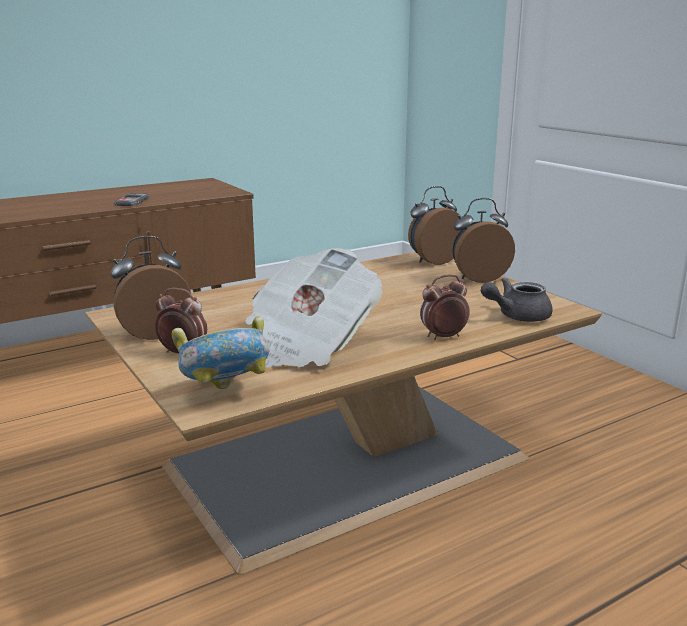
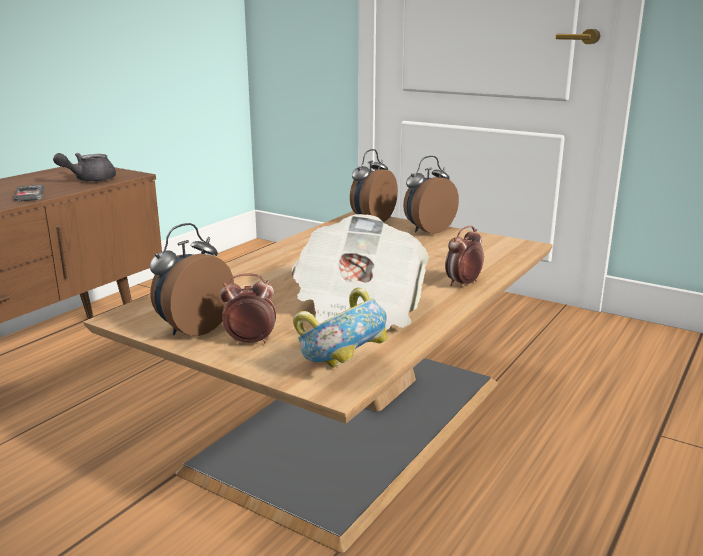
camera: 25 degrees left, 0 degrees up
grey teapot [481,277,553,322] -> grey teapot moved to [53,153,116,182]

